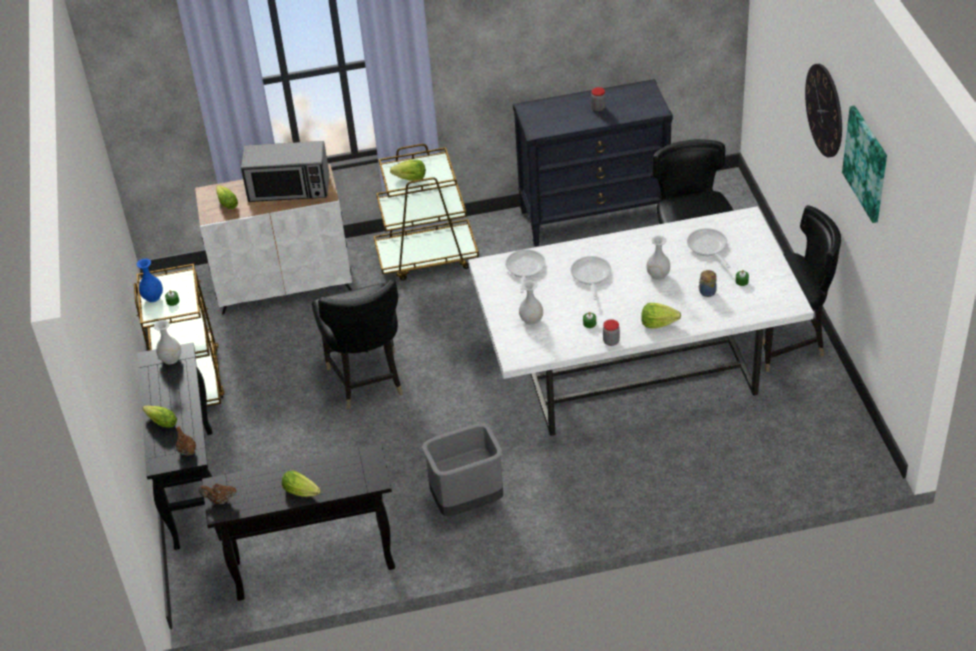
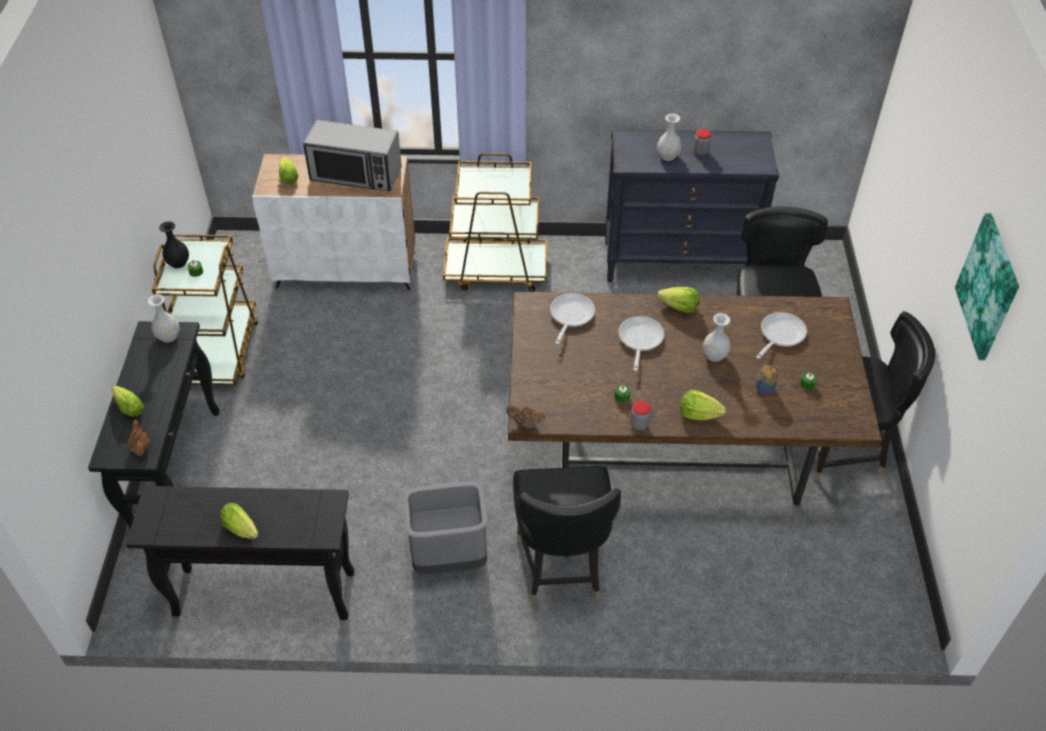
camera: 10 degrees right, 5 degrees up
blue vase [136,259,163,302] -> black vase [159,221,189,268]
brown teapot [199,484,237,504] -> brown teapot moved to [506,405,545,429]
black chair [312,280,403,409] -> black chair moved to [513,466,621,604]
lettuce [390,160,426,181] -> lettuce moved to [657,287,700,313]
white dining table [468,206,814,436] -> brown dining table [508,292,882,505]
white vase [519,280,543,325] -> white vase moved to [657,114,681,161]
frying pan [687,228,730,268] -> frying pan turned 45 degrees clockwise [756,312,807,359]
wall clock [805,64,842,158] -> none

